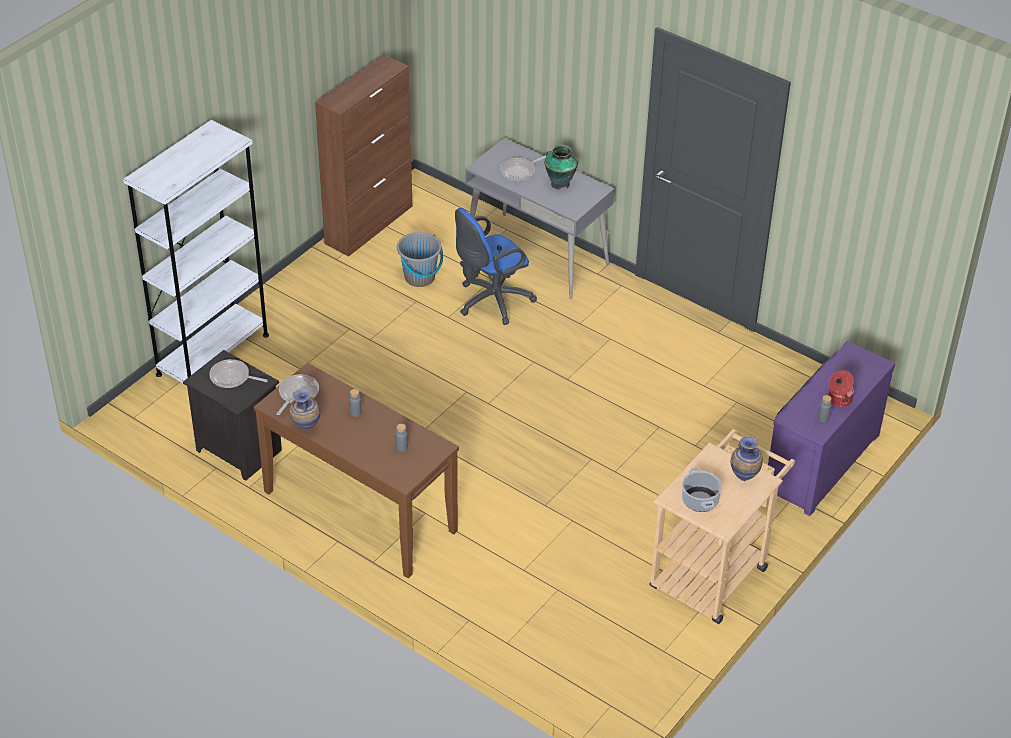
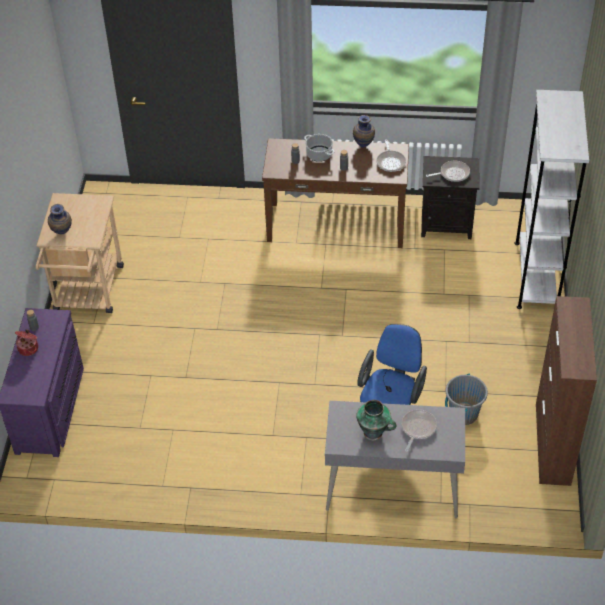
camera: 150 degrees right, 5 degrees up
cooking pot [682,467,722,512] -> cooking pot moved to [304,134,334,162]

